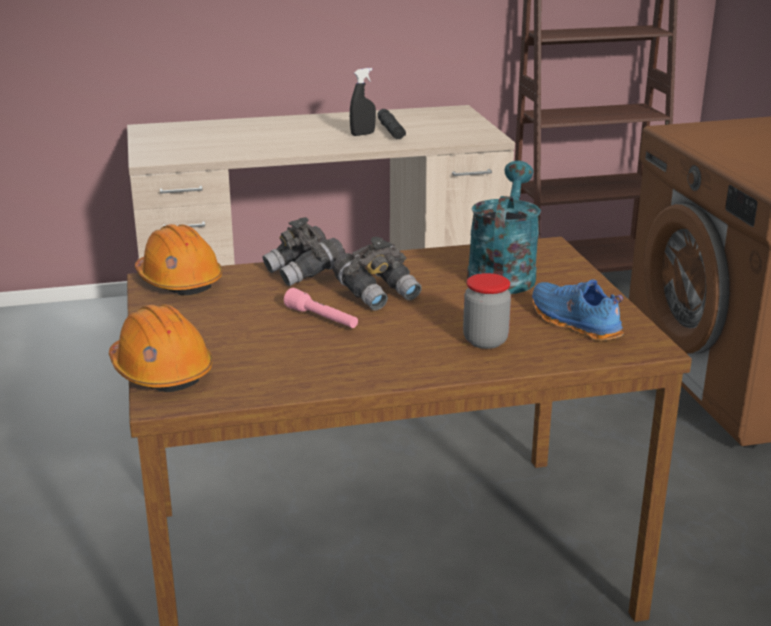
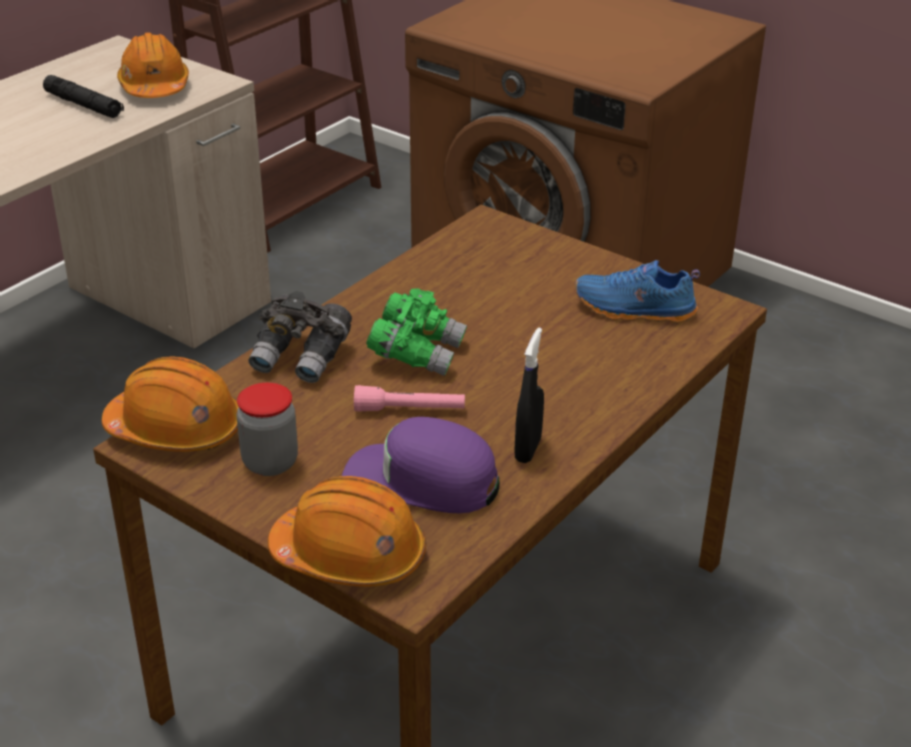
camera: 40 degrees left, 10 degrees up
grey binoculars [332,237,422,310] -> green binoculars [366,288,467,376]
black spray bottle [350,68,376,136] -> black spray bottle moved to [514,327,544,463]
jar [463,273,511,349] -> jar moved to [236,382,298,476]
turquoise watering can [467,161,541,294] -> none
none -> orange hard hat [117,32,189,98]
none -> purple cap [342,417,500,513]

